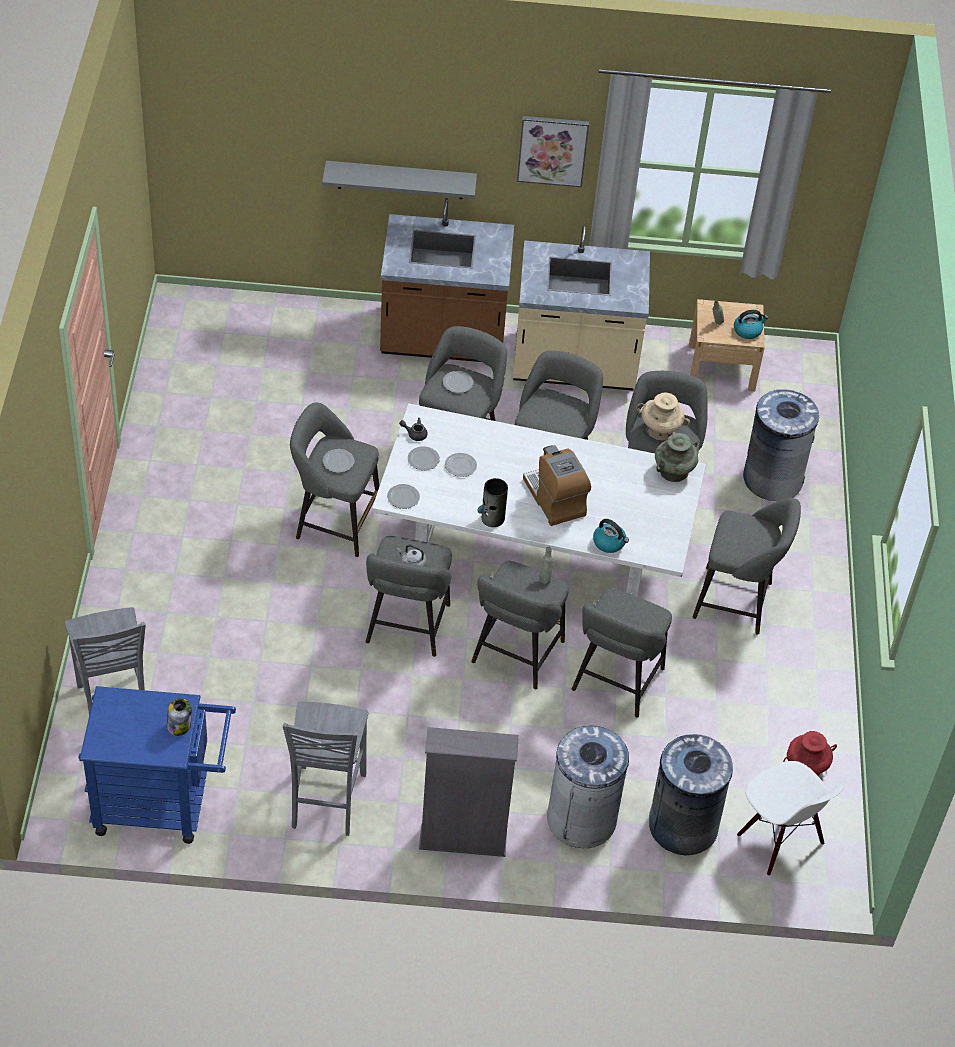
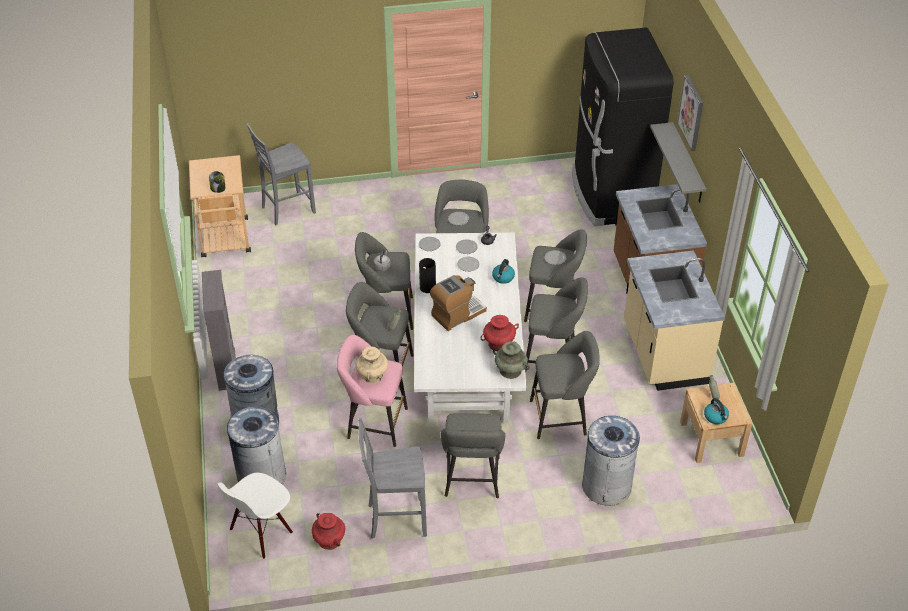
camera: 80 degrees right, 5 degrees down
blue cart [78,686,236,844] -> beige cart [189,155,251,258]
grey chair [283,701,368,836] -> grey chair moved to [358,418,427,539]
picture [517,116,589,187] -> picture moved to [677,75,703,151]
grey stool [572,588,672,717] -> pink stool [337,335,408,447]
kettle [593,519,629,553] -> kettle moved to [492,259,515,284]
beige vase [636,393,690,440] -> beige vase moved to [356,346,388,384]
none -> red vase [481,315,519,351]
none -> black fridge [572,28,673,226]

